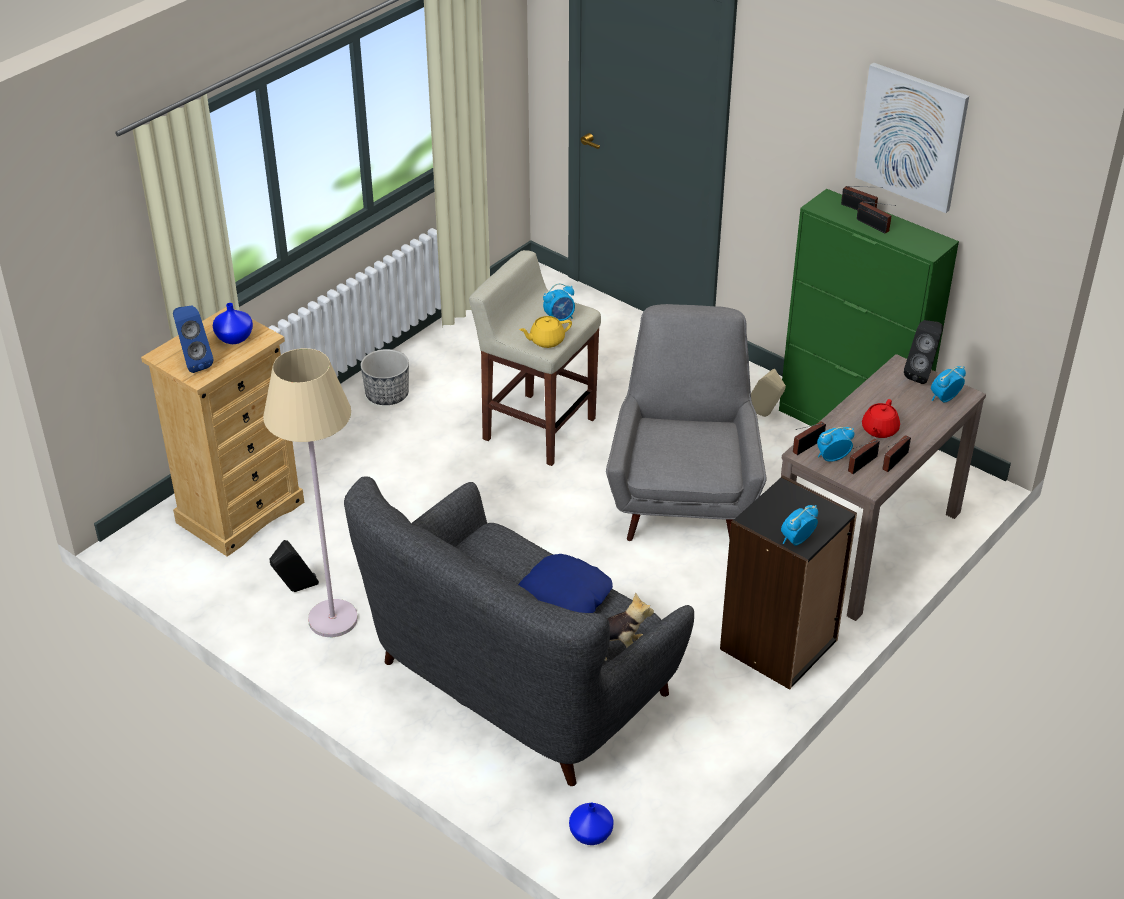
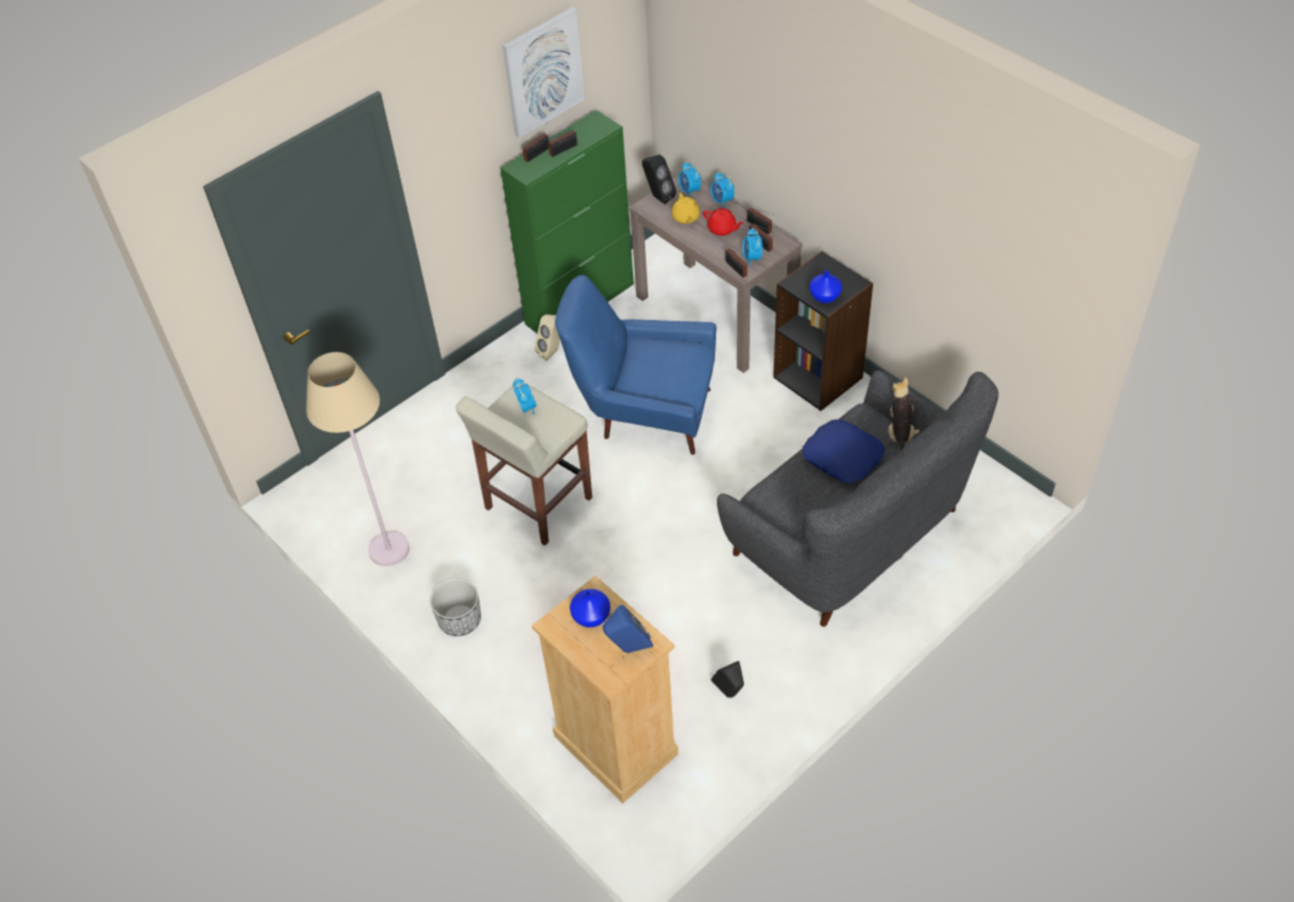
camera: 80 degrees left, 10 degrees up
beige floor lamp [263,348,358,637] -> beige floor lamp moved to [306,352,409,566]
yellow teapot [519,316,572,348] -> yellow teapot moved to [671,193,700,224]
blue vase [569,802,614,845] -> blue vase moved to [809,270,842,303]
grey armchair [606,304,766,541] -> blue armchair [555,275,717,455]
alarm clock [781,505,818,546] -> alarm clock moved to [710,172,734,208]

